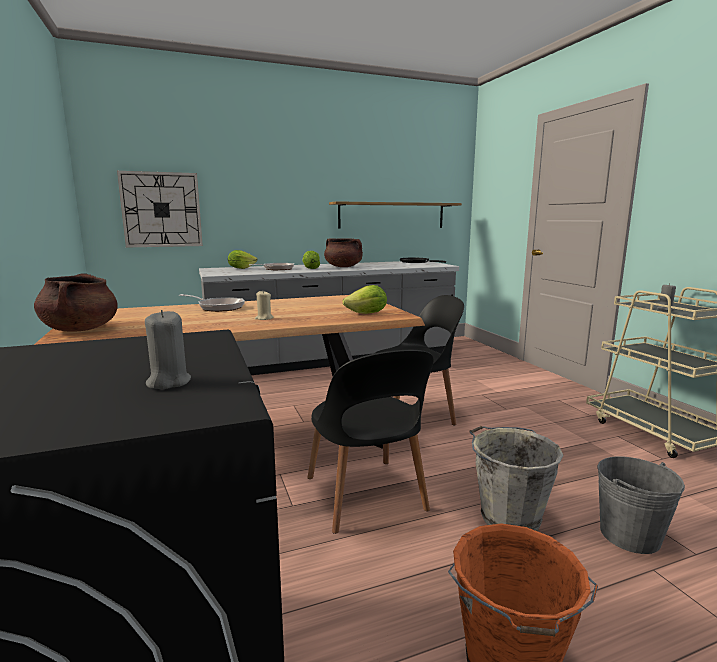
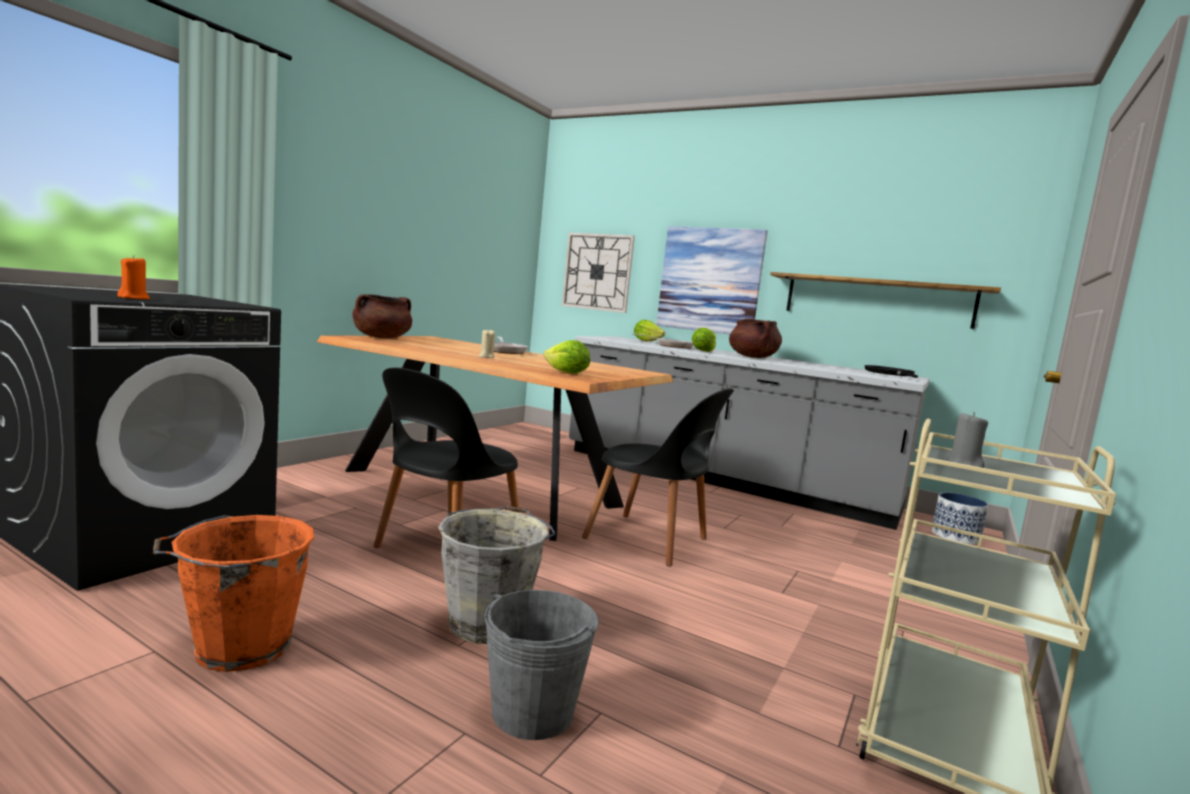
camera: 50 degrees right, 5 degrees down
grey candle [145,310,191,389] -> orange candle [117,255,150,299]
none -> picture [656,226,767,334]
none -> planter [932,492,988,545]

